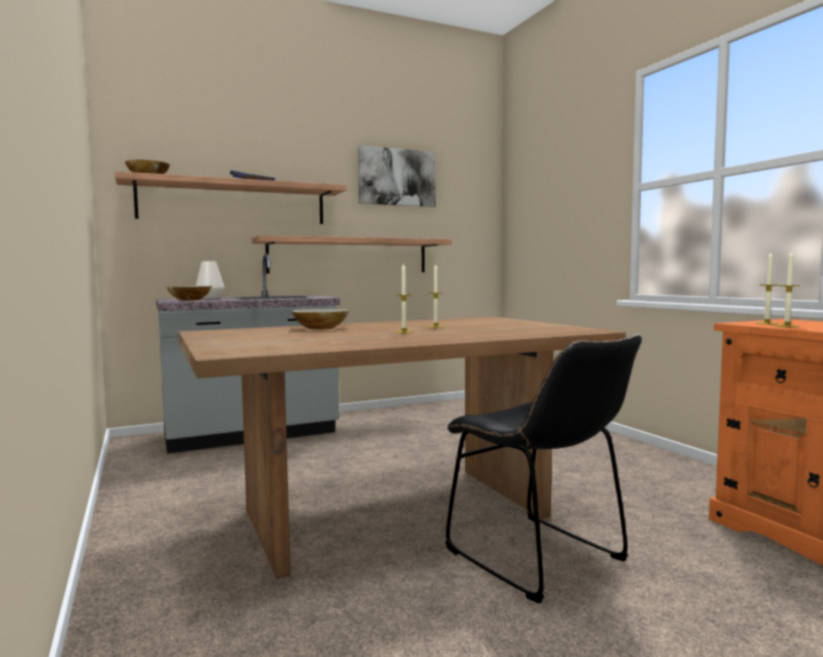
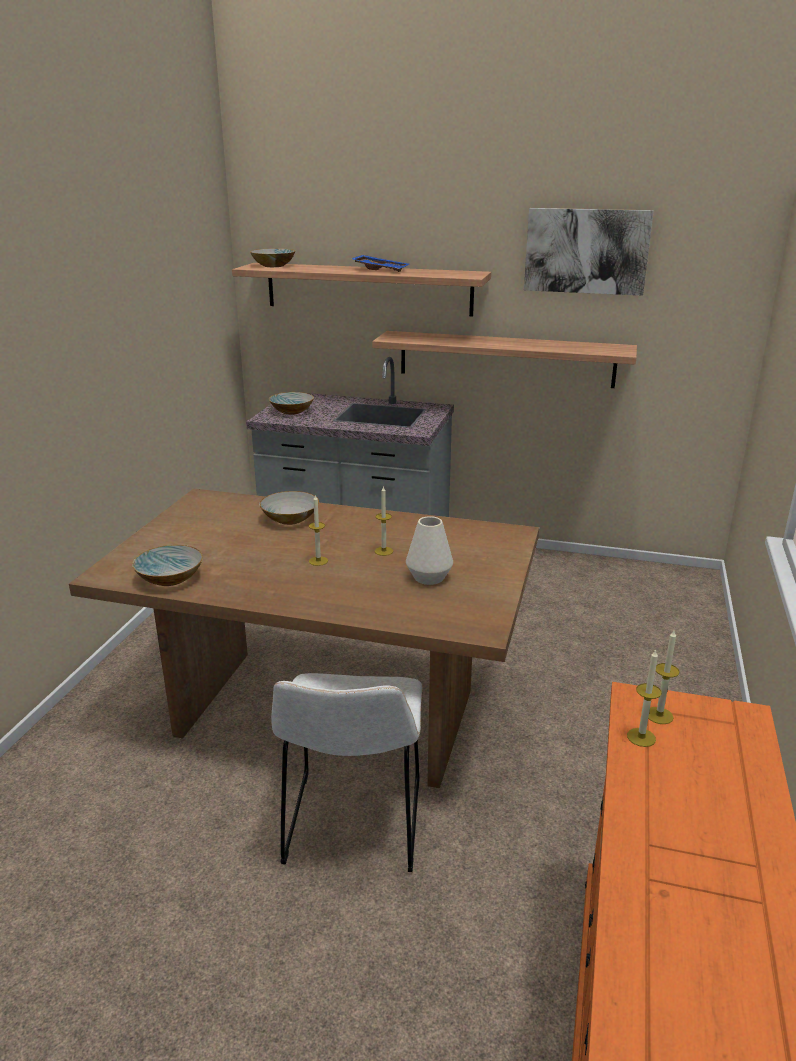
camera: 40 degrees right, 20 degrees up
white vase [196,261,224,299] -> white vase moved to [406,516,453,585]
black chair [445,334,642,603] -> white chair [271,673,423,872]
none -> bowl [132,545,203,586]

